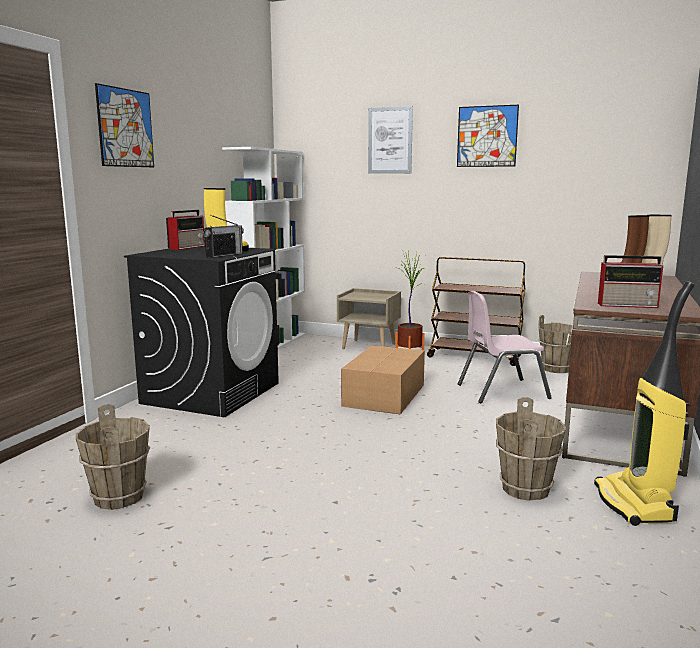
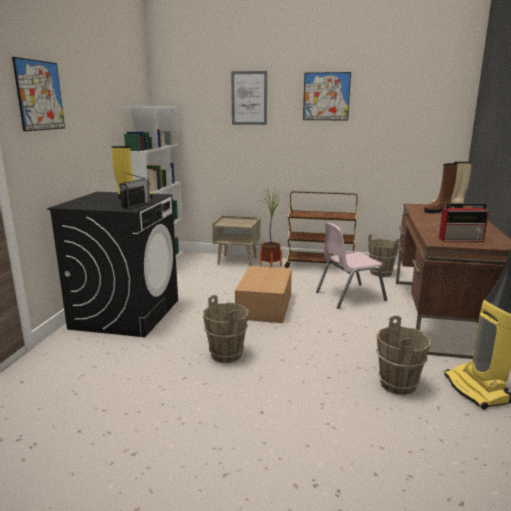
camera: 10 degrees left, 5 degrees up
brown bucket [76,404,150,510] -> brown bucket moved to [203,295,249,363]
radio [166,210,205,250] -> none

